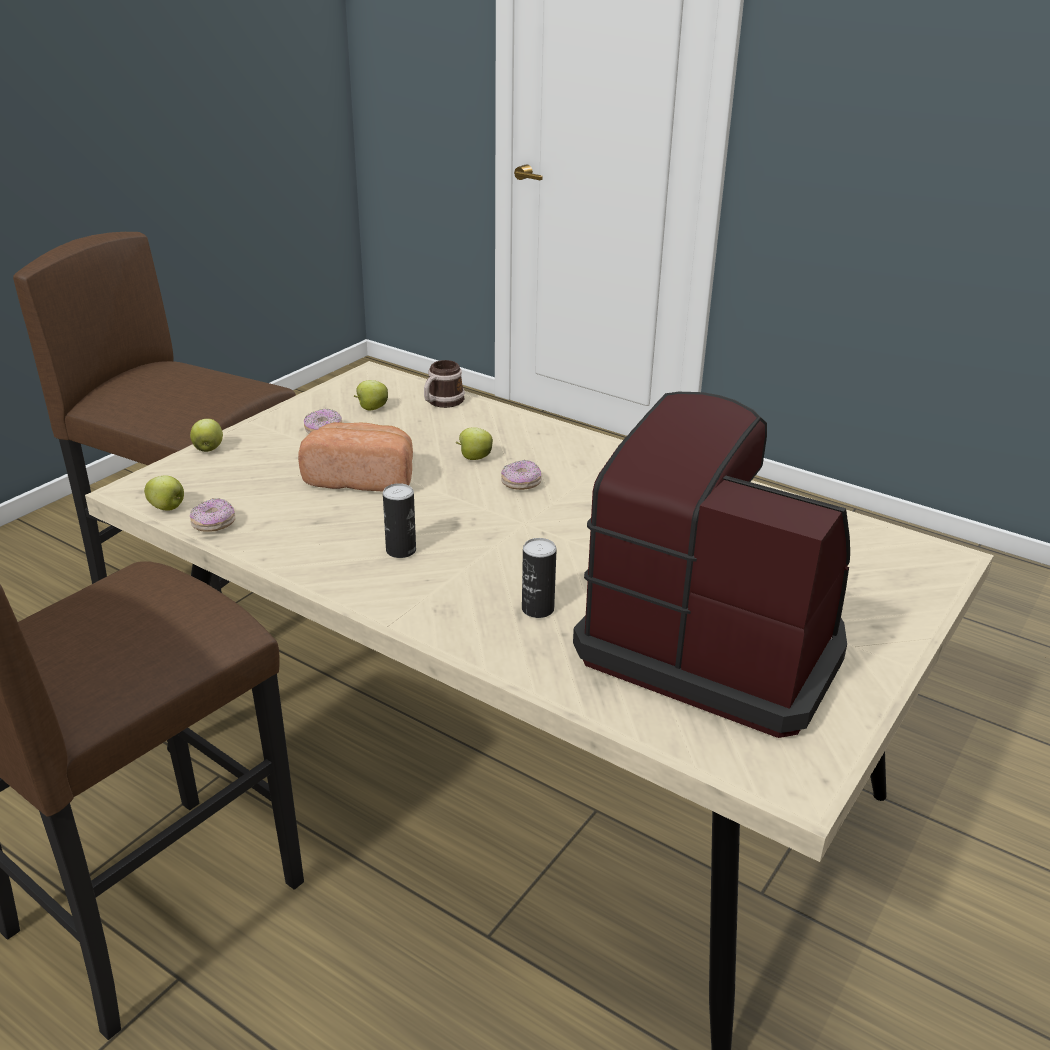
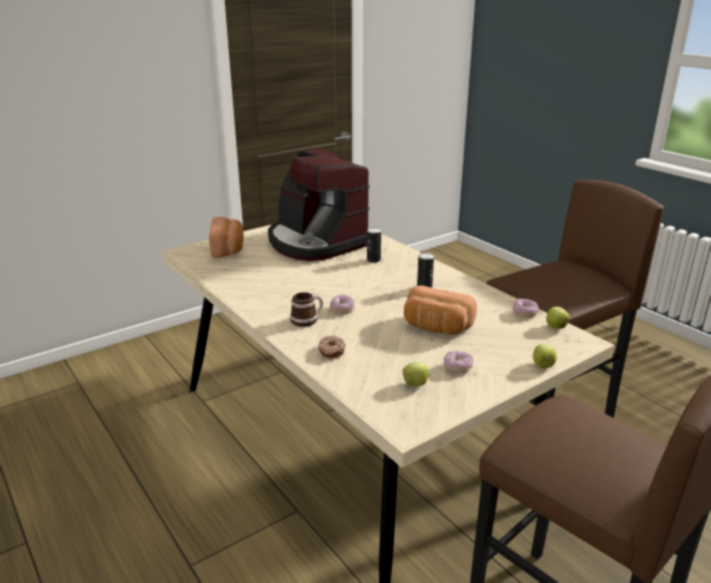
camera: 160 degrees left, 5 degrees down
mug [424,360,465,408] -> mug moved to [290,292,323,327]
apple [456,427,493,460] -> none
none -> bread [209,217,244,258]
none -> donut [318,336,345,359]

